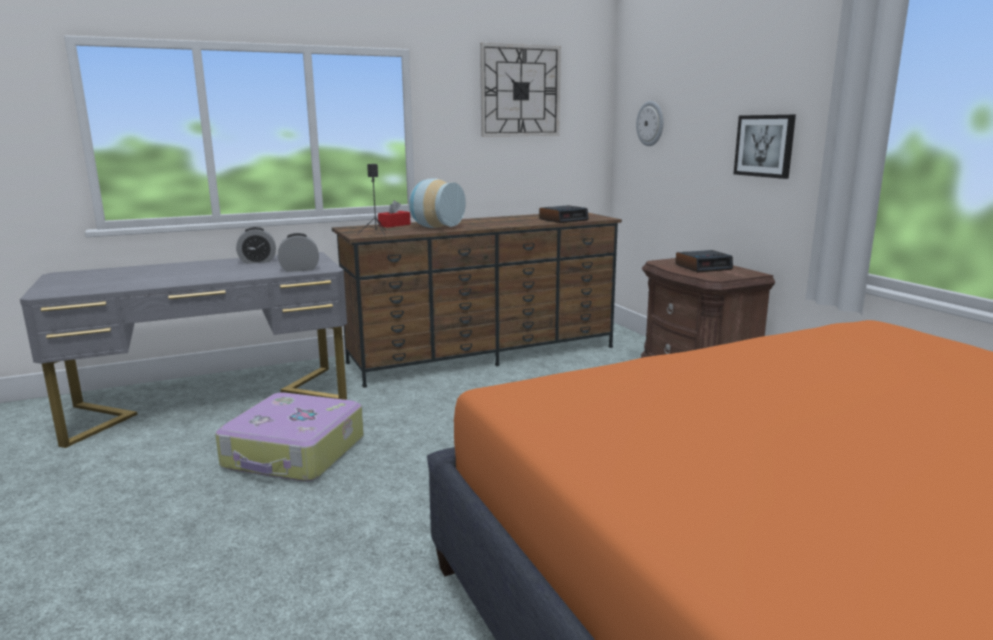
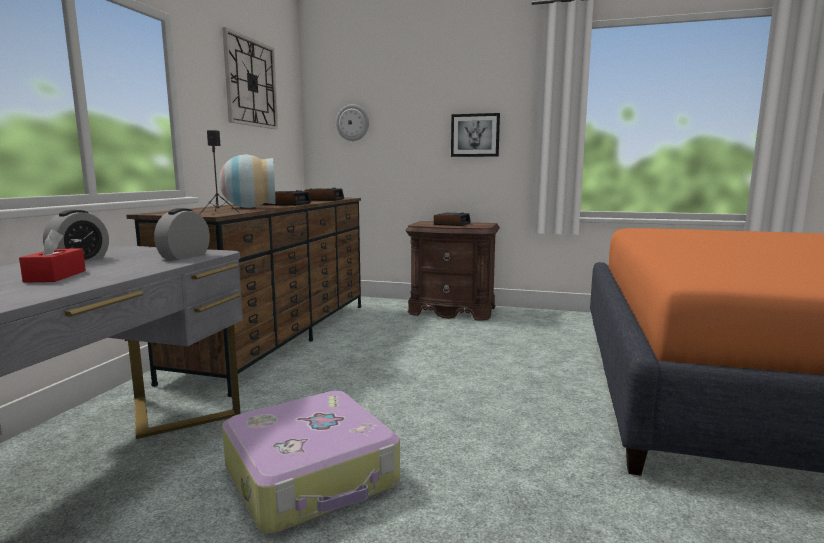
camera: 50 degrees left, 5 degrees down
red tissue box [378,200,411,228] -> red tissue box moved to [19,229,86,283]
none -> alarm clock [263,190,311,206]

